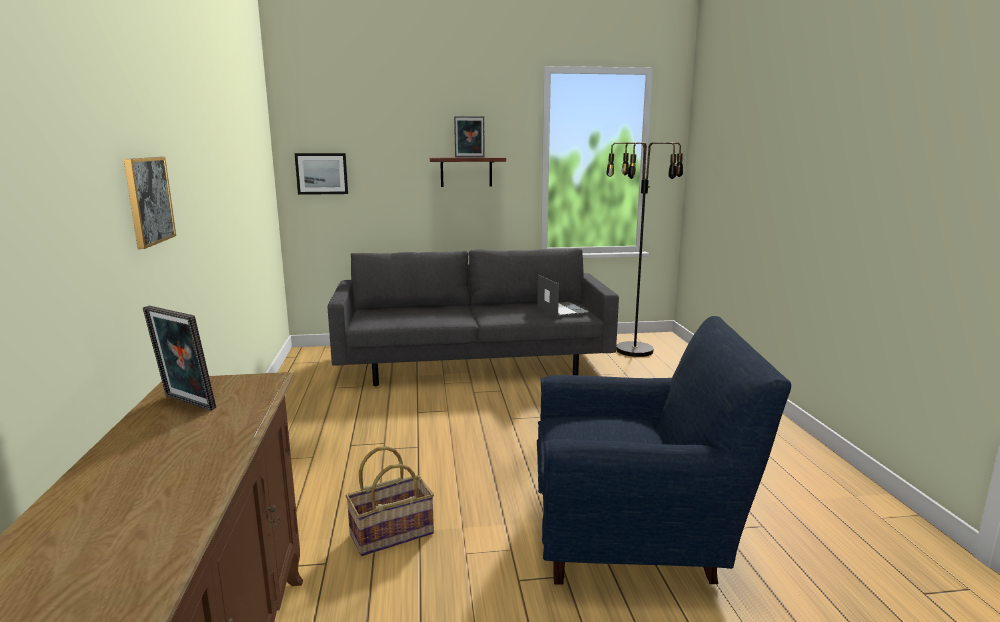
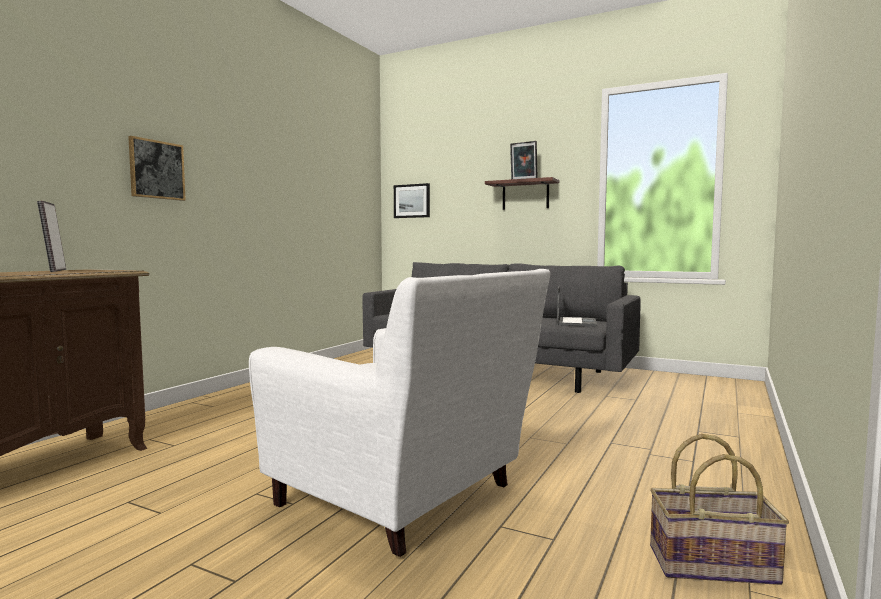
camera: 35 degrees right, 10 degrees down
basket [346,446,434,556] -> basket moved to [650,434,789,585]
blue armchair [537,316,791,585] -> white armchair [249,269,550,557]
floor lamp [607,142,683,357] -> none

